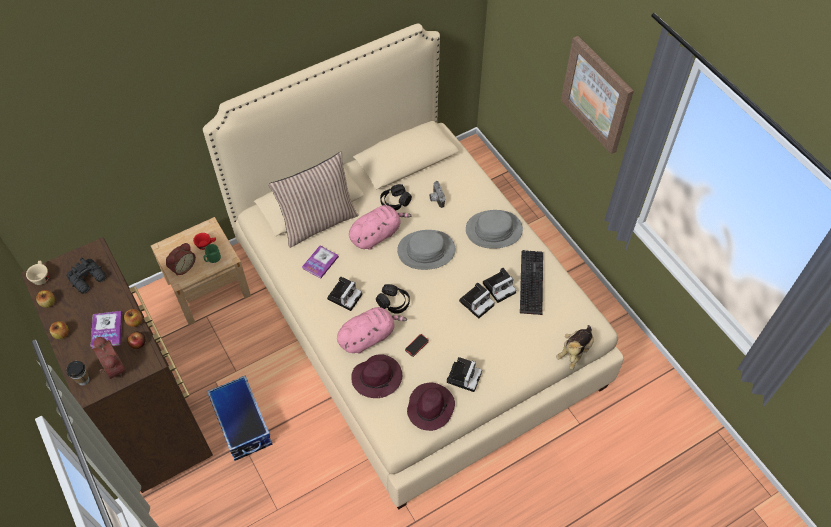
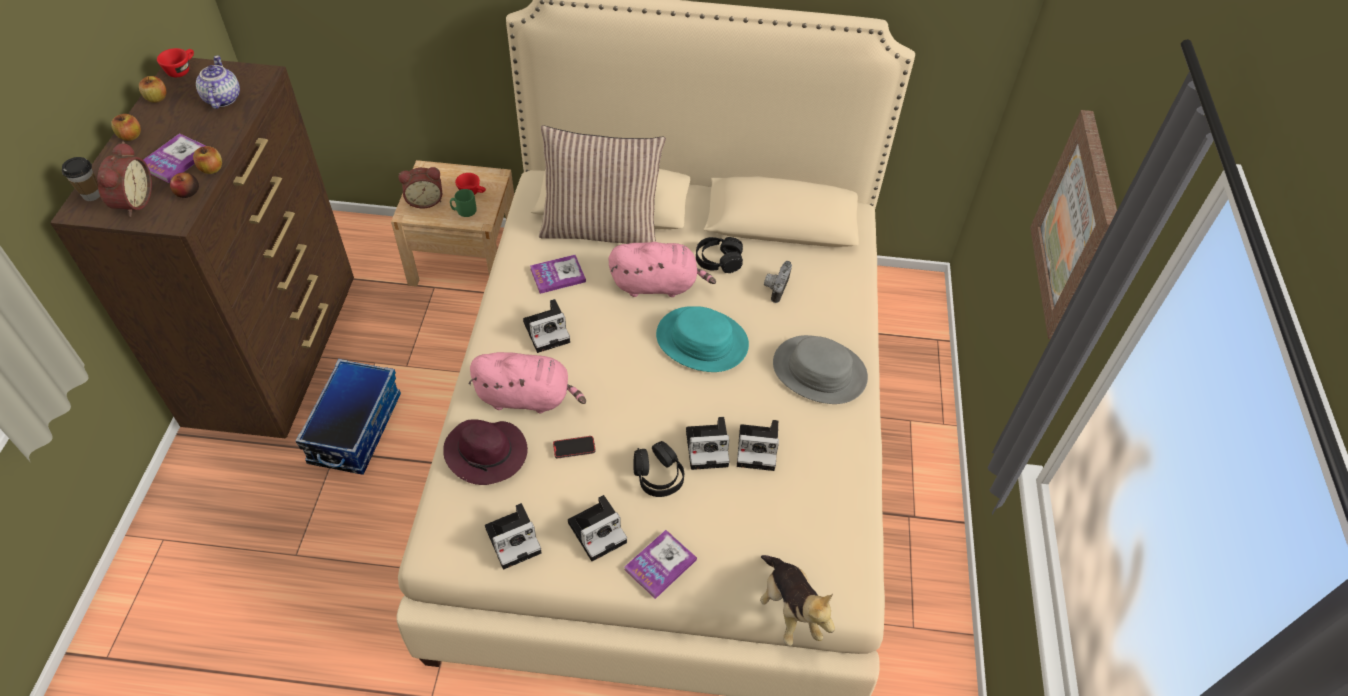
camera: 35 degrees right, 5 degrees down
beige cup [26,261,49,285] -> red cup [157,48,194,77]
black binoculars [66,258,107,294] -> teapot [196,55,240,109]
black headphones [376,284,410,314] -> black headphones moved to [633,441,684,497]
grey hat [397,230,455,270] -> turquoise hat [656,306,749,372]
purple hat [407,383,455,431] -> camera [485,503,542,569]
keyboard [520,250,543,315] -> none
plush toy [556,325,594,370] -> plush toy turned 90 degrees counterclockwise [760,555,835,646]
none -> book [624,530,697,599]

